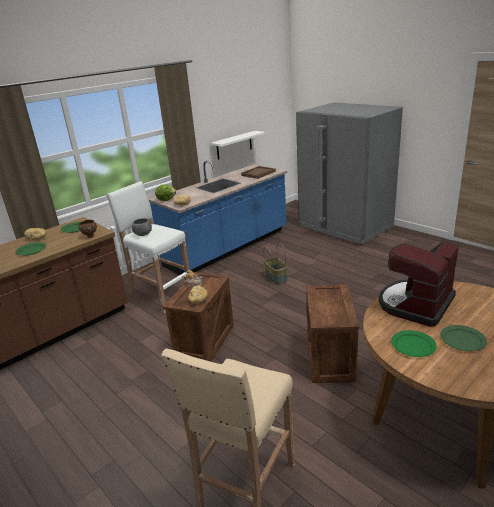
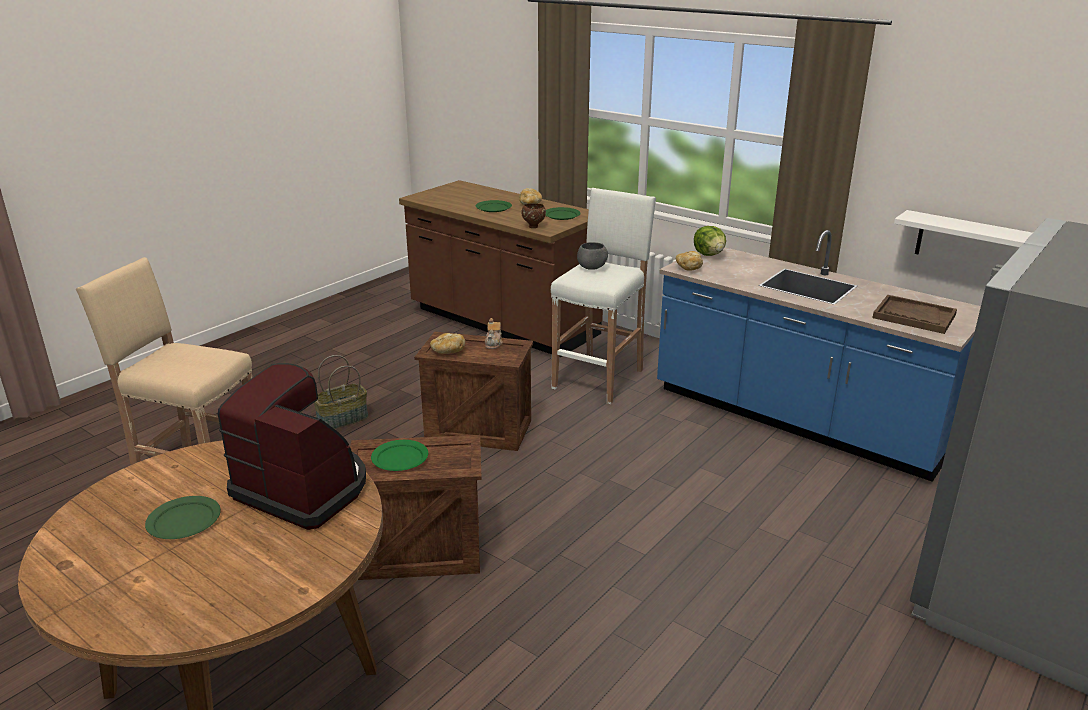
camera: 80 degrees right, 0 degrees up
basket [263,243,287,284] -> basket moved to [314,355,368,429]
green plate [391,330,437,357] -> green plate moved to [371,440,428,471]

